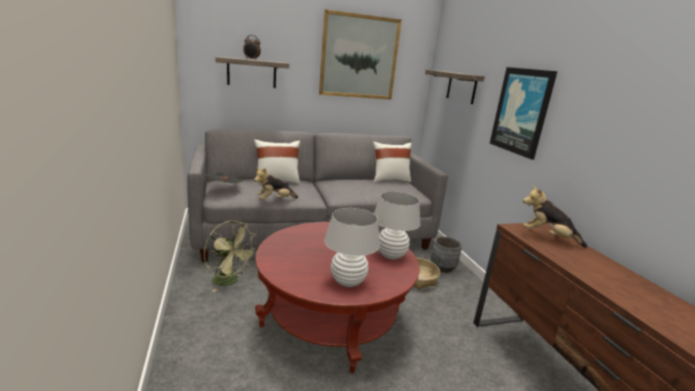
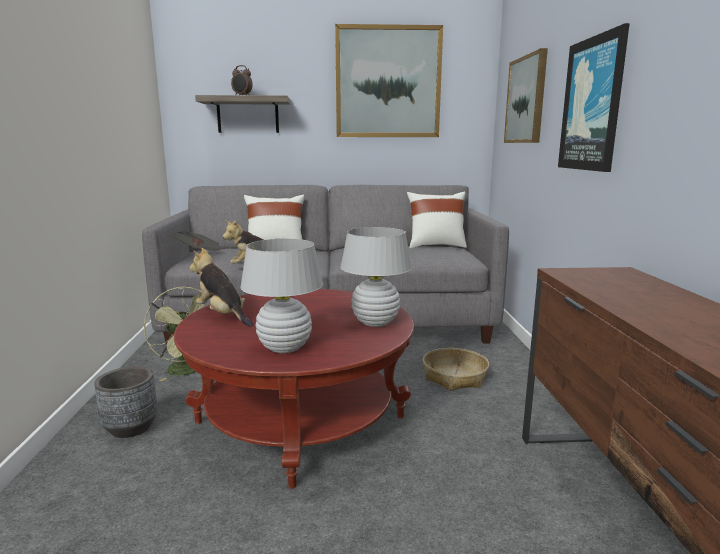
camera: 15 degrees right, 5 degrees down
shelf [425,70,485,104] -> picture [504,48,548,143]
grey planter [431,237,462,273] -> grey planter moved to [94,366,158,438]
plush toy [523,185,588,248] -> plush toy moved to [190,248,253,327]

